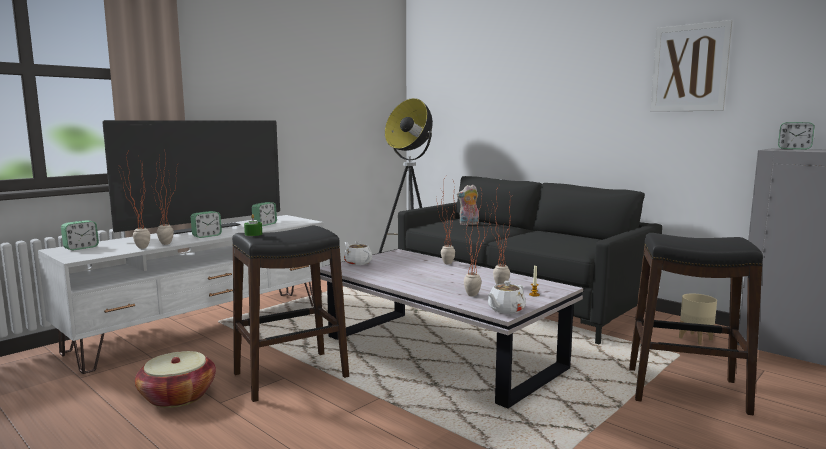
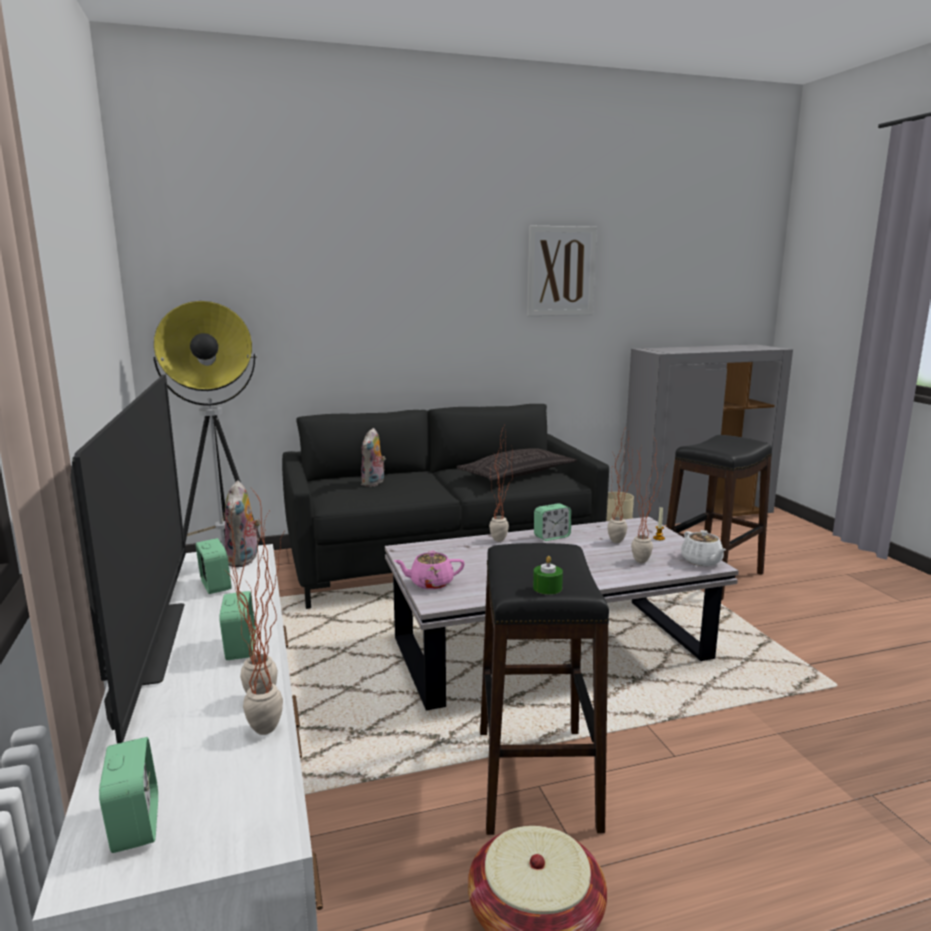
camera: 60 degrees left, 5 degrees up
white teapot [344,241,372,265] -> pink teapot [394,550,465,590]
alarm clock [778,122,815,150] -> alarm clock moved to [534,503,571,541]
none -> plush toy [224,480,261,567]
none -> pillow [456,448,577,481]

